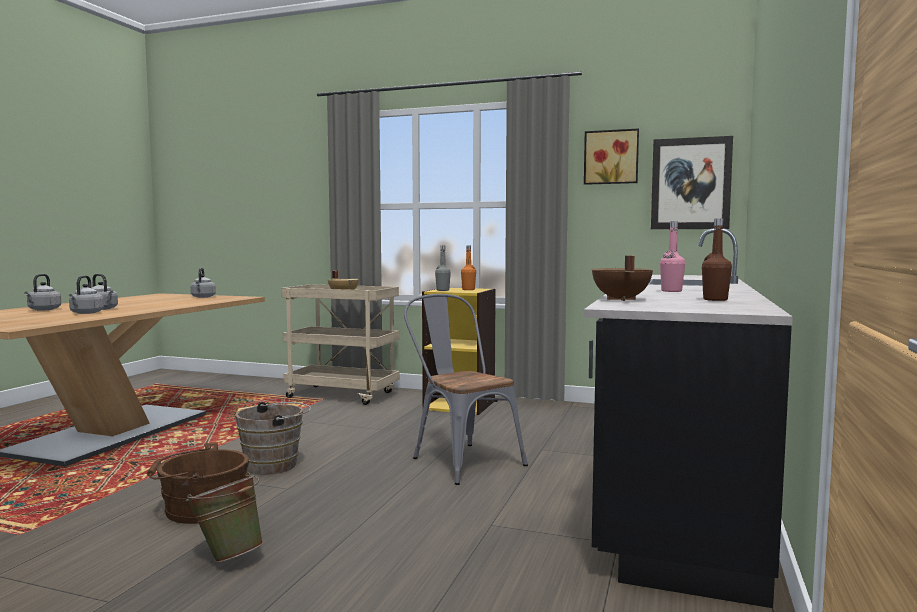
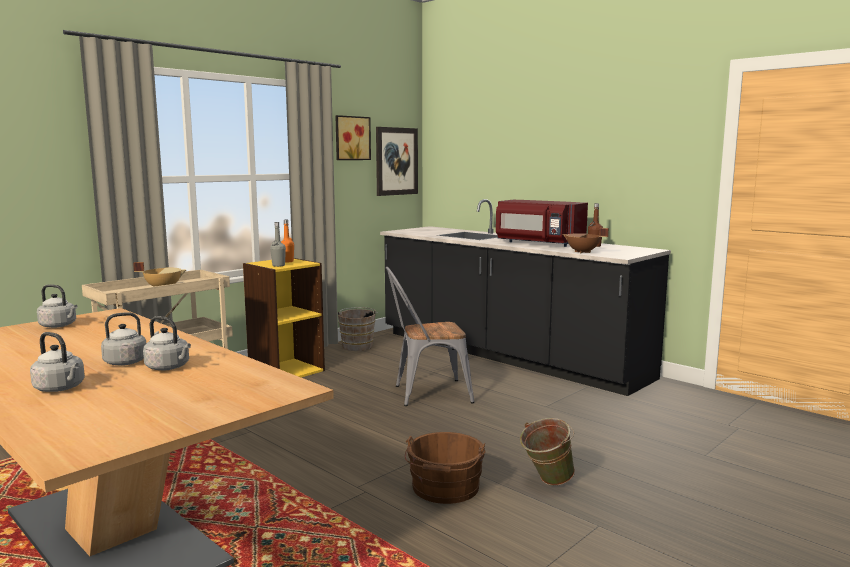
camera: 65 degrees left, 5 degrees up
brown bucket [235,402,311,475] -> brown bucket moved to [336,307,378,351]
pink bottle [660,222,685,292] -> red microwave [496,200,588,247]

